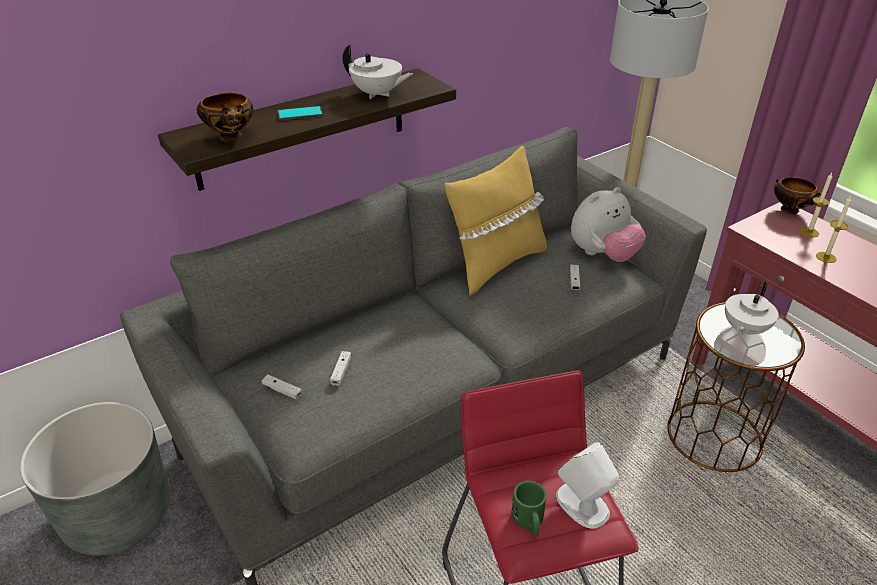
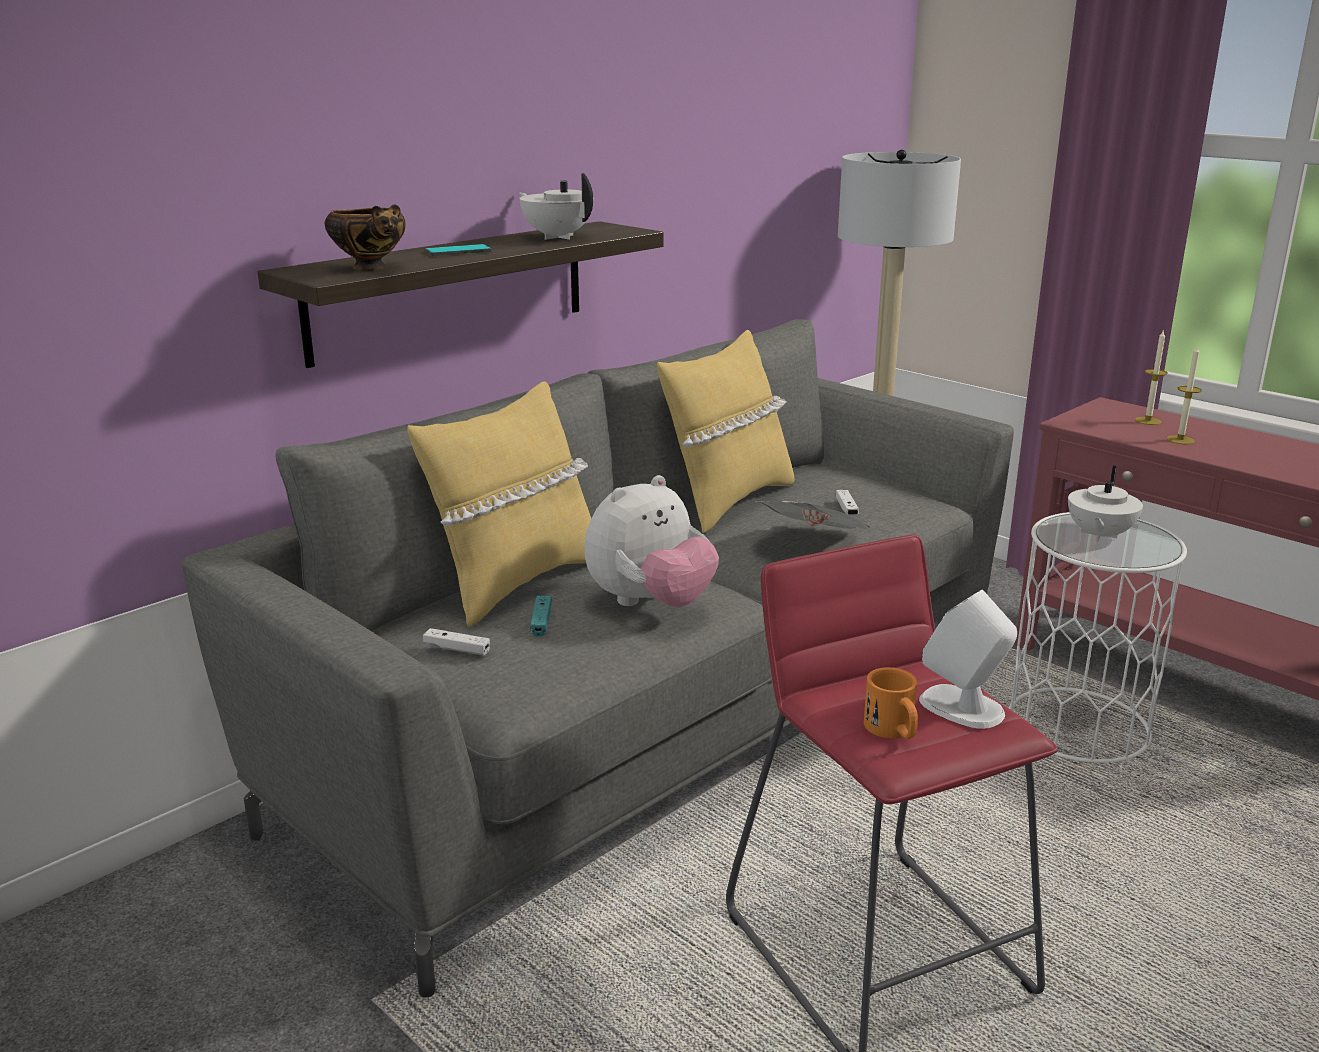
camera: 10 degrees left, 15 degrees down
grey planter [20,402,170,556] -> none
white game controller [330,351,351,386] -> turquoise game controller [530,596,552,636]
white teapot [343,44,413,99] -> white teapot turned 150 degrees counterclockwise [519,173,594,240]
green mug [511,481,547,536] -> orange mug [864,667,918,739]
plush toy [571,187,646,262] -> plush toy moved to [585,475,719,608]
brown side table [667,302,805,472] -> white side table [1009,512,1187,763]
bowl [774,177,827,214] -> none
none -> yellow pillow [407,381,591,627]
none -> newspaper [756,501,870,529]

